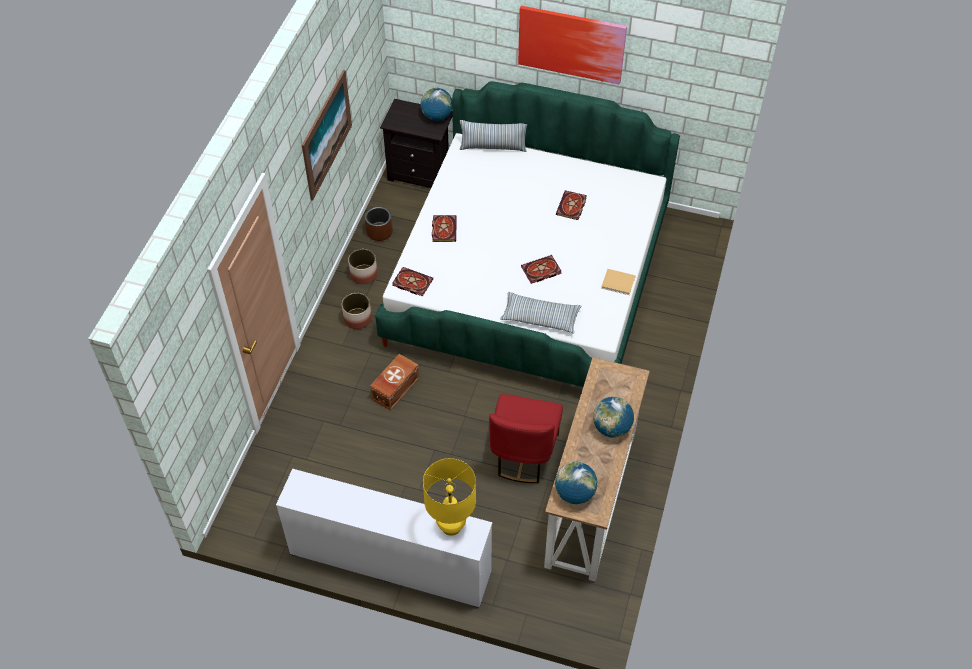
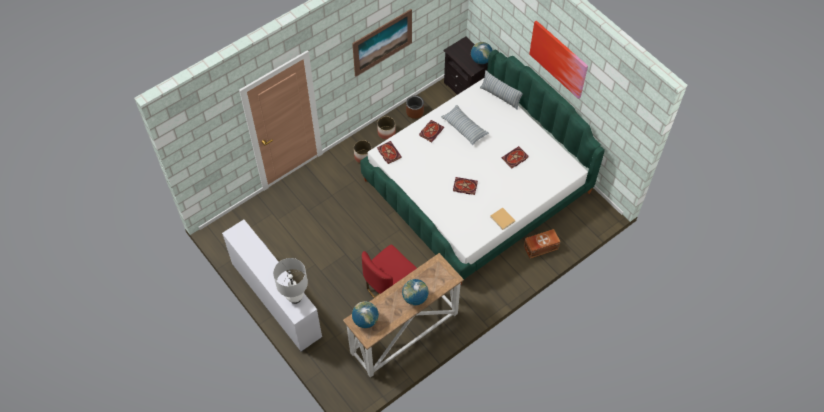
camera: 35 degrees right, 5 degrees up
brown storage box [370,354,419,410] -> brown storage box moved to [524,229,561,259]
yellow table lamp [423,458,476,536] -> white table lamp [273,258,308,304]
pillow [500,292,581,334] -> pillow moved to [441,105,489,145]

